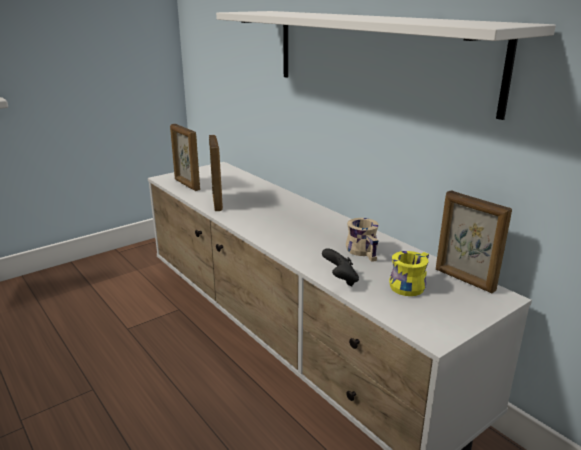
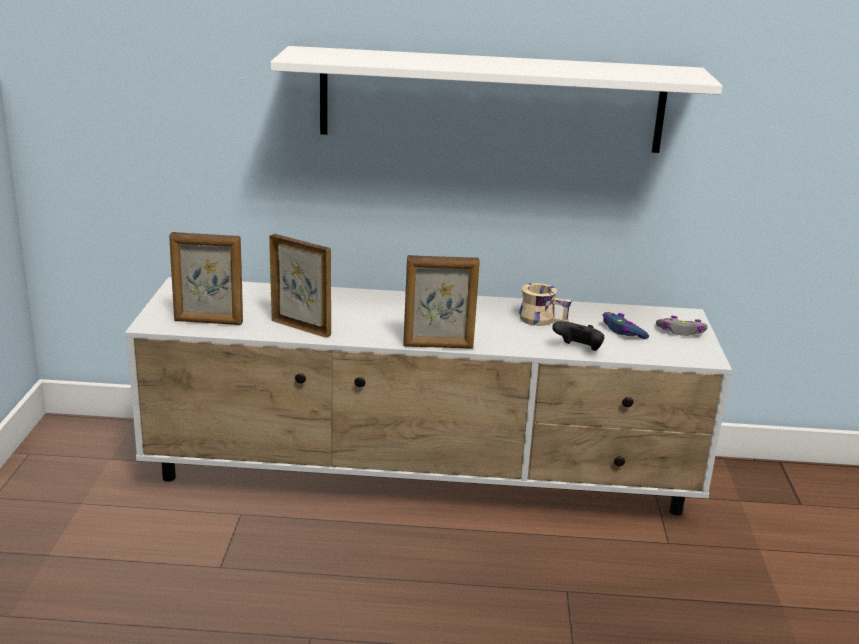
camera: 50 degrees left, 0 degrees up
yellow mug [389,251,429,296] -> blue game controller [603,312,649,339]
picture frame [436,191,512,293] -> picture frame moved to [403,255,480,349]
none -> grey game controller [656,316,708,336]

